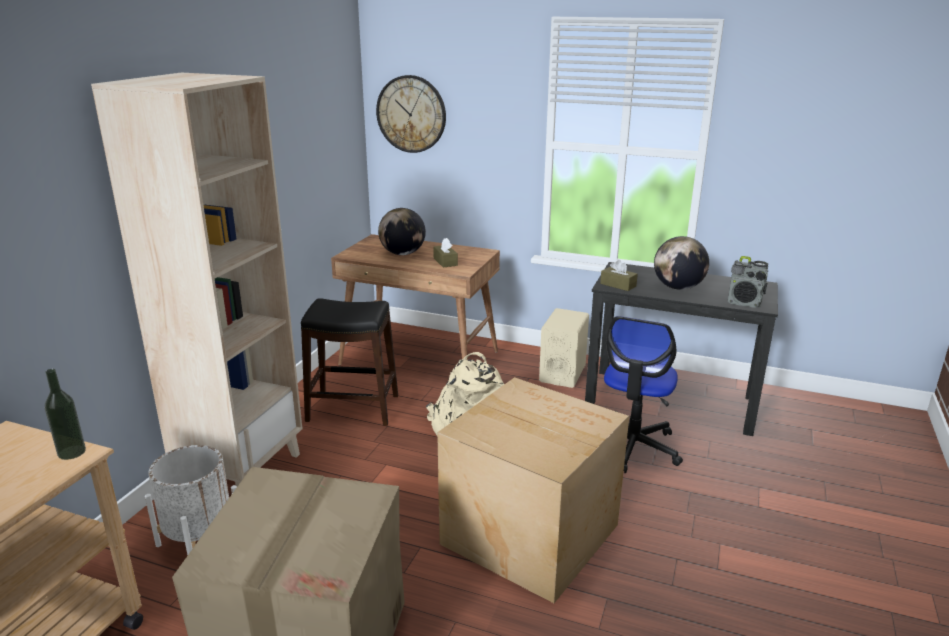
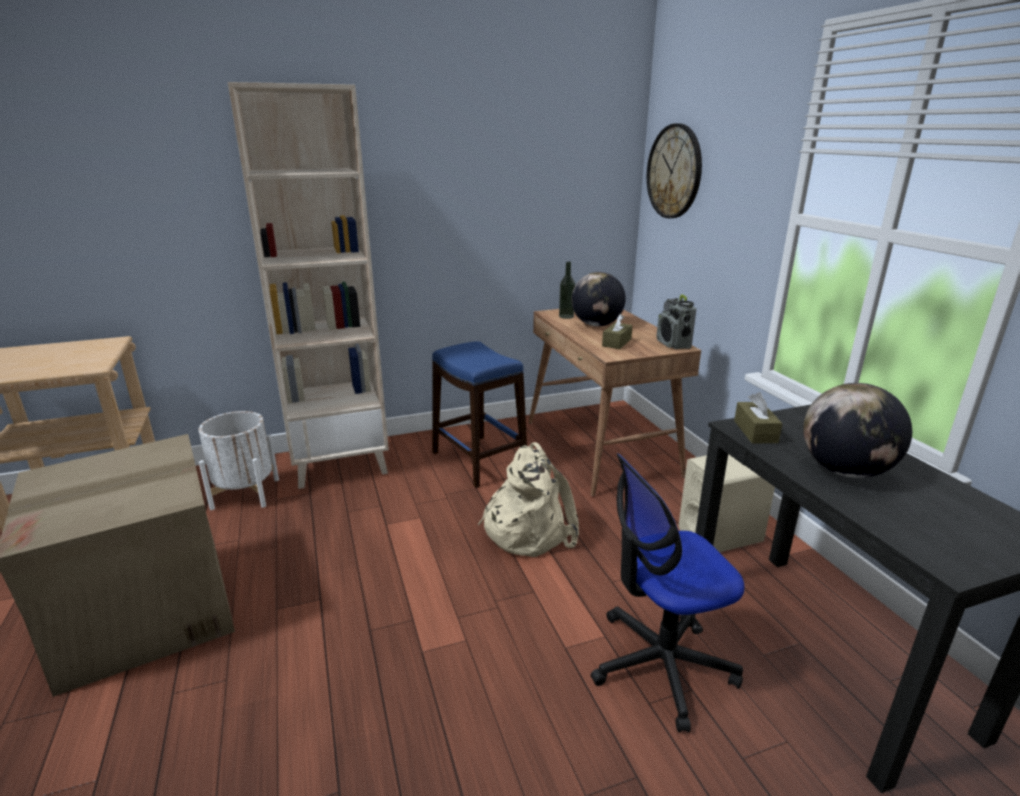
camera: 50 degrees right, 0 degrees up
bottle [45,369,86,460] -> bottle moved to [559,261,575,319]
black stool [301,298,398,426] -> blue stool [432,341,527,488]
cardboard box [437,377,629,603] -> none
radio [728,256,769,308] -> radio moved to [657,295,696,349]

